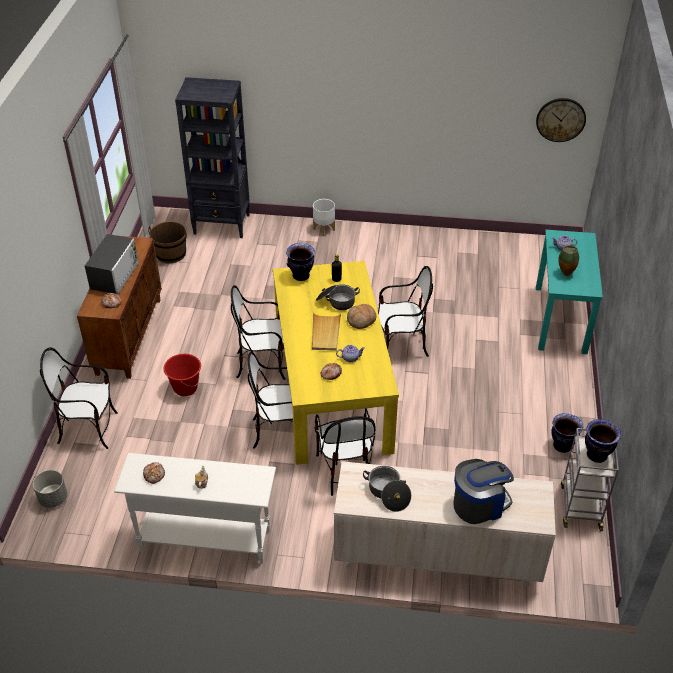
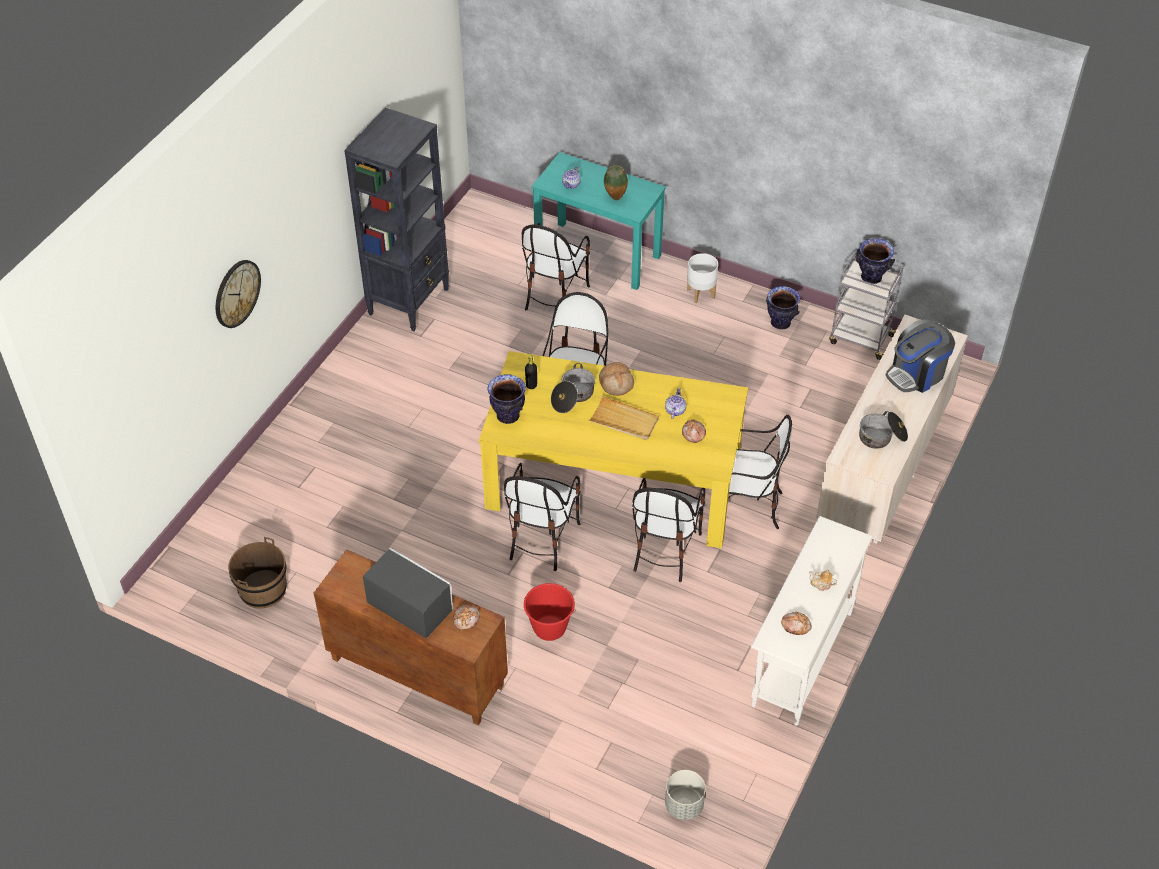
camera: 70 degrees left, 5 degrees up
chair [40,347,118,449] -> chair moved to [522,223,590,310]
black bookcase [175,77,250,238] -> black bookcase moved to [344,108,449,331]
white planter [313,199,335,236] -> white planter moved to [687,253,718,303]
coffee machine [453,459,514,524] -> coffee machine turned 120 degrees counterclockwise [885,320,955,393]
wall clock [536,98,586,142] -> wall clock moved to [216,260,261,328]

